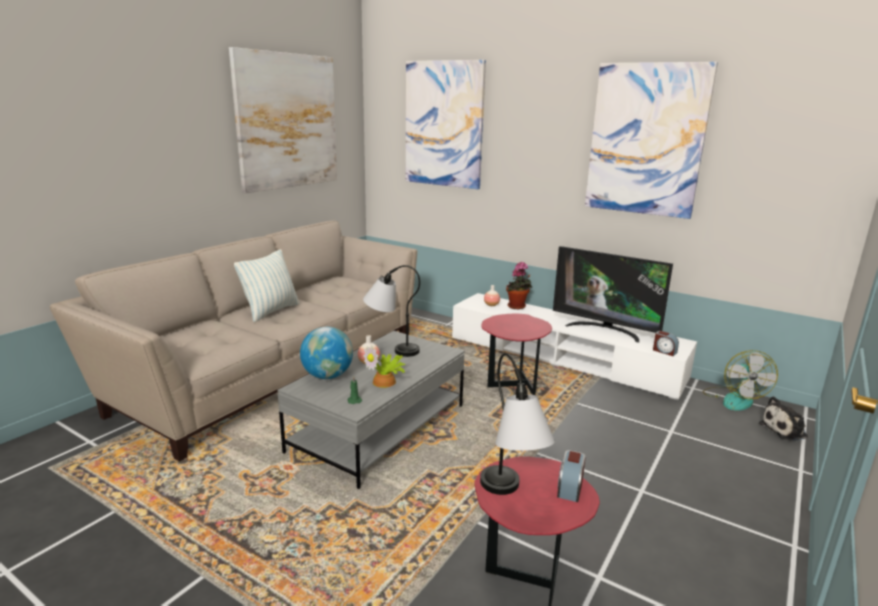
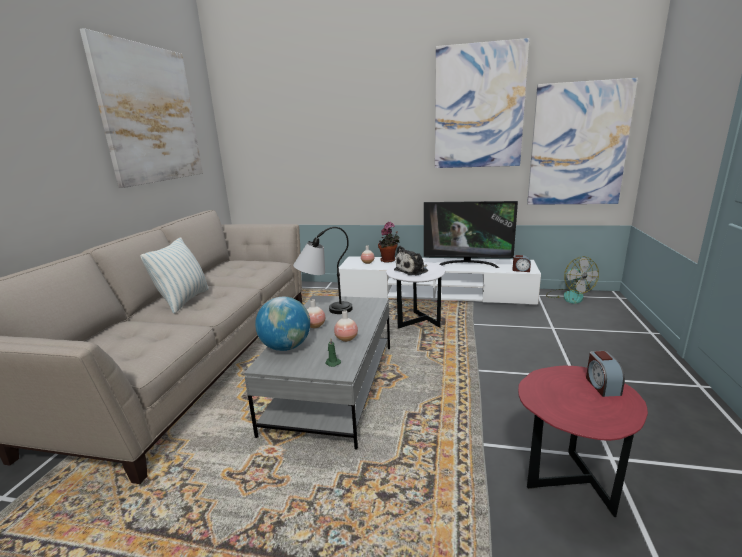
camera: 20 degrees left, 0 degrees up
potted plant [363,346,405,388] -> vase [334,310,358,342]
picture [406,60,486,189] -> picture moved to [527,78,638,205]
table lamp [480,353,555,495] -> none
red side table [481,314,552,395] -> white side table [386,262,445,329]
plush toy [759,396,808,441] -> plush toy moved to [394,246,428,275]

